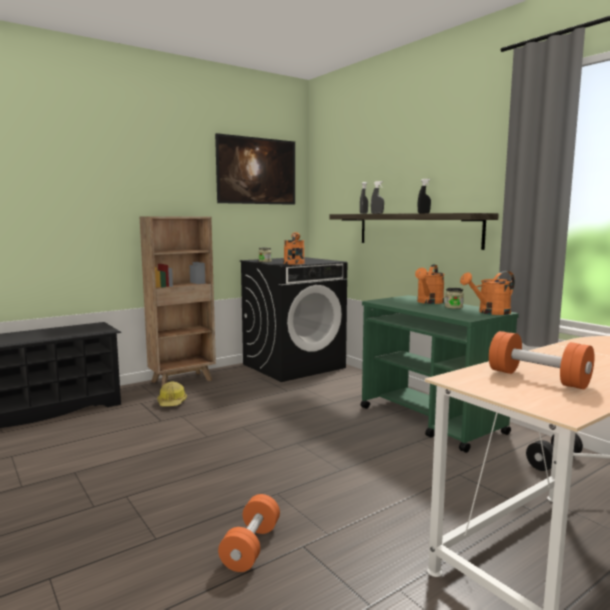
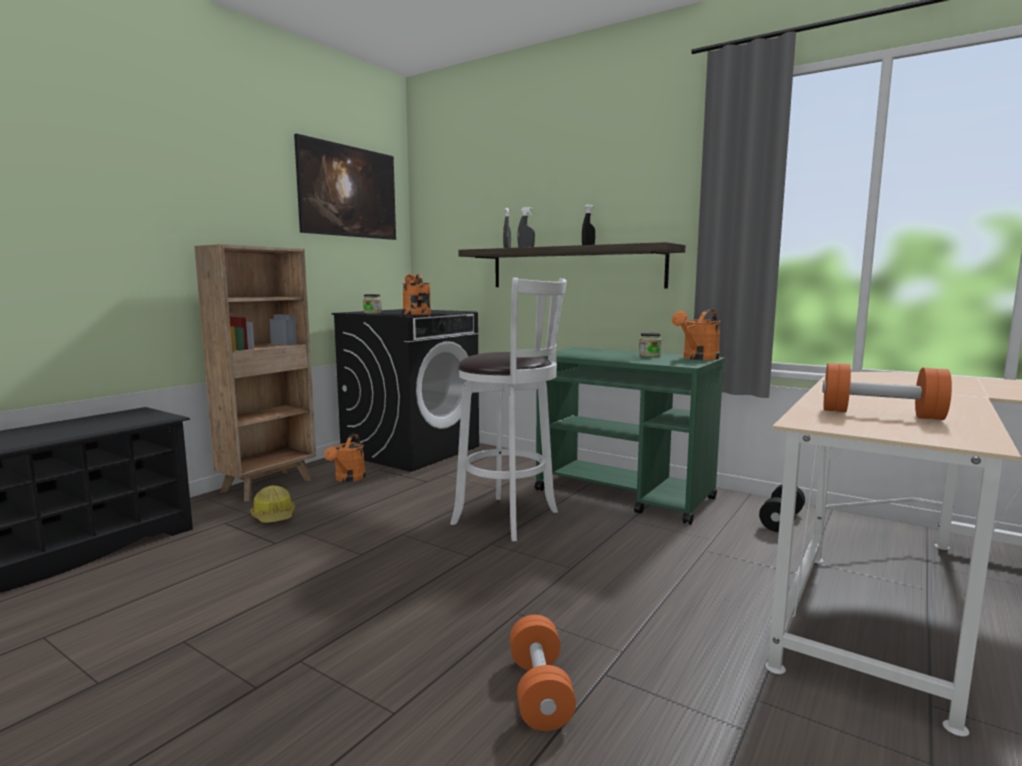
camera: 20 degrees left, 0 degrees up
orange watering can [415,265,445,304] -> orange watering can moved to [324,434,366,482]
none -> white stool [450,278,567,542]

